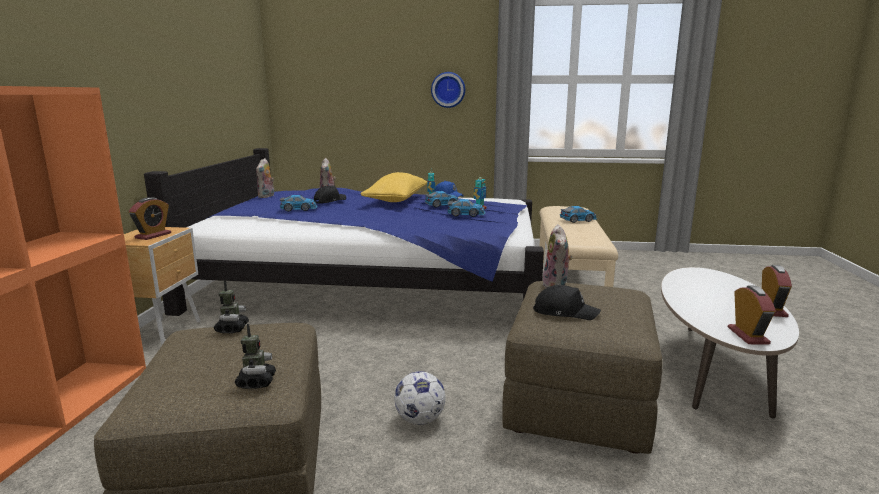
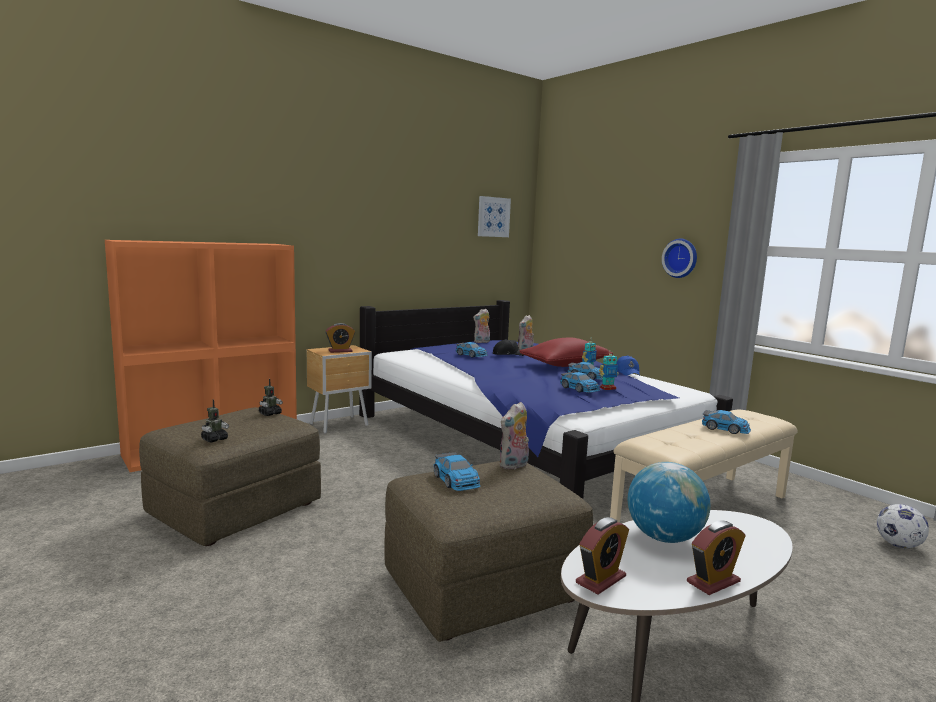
camera: 45 degrees right, 5 degrees down
yellow pillow [360,172,427,202] -> red pillow [520,337,613,367]
football [394,371,445,425] -> football moved to [877,504,929,548]
black cap [533,285,601,320] -> toy car [434,452,481,491]
none -> picture [478,196,511,237]
none -> globe [628,462,711,543]

